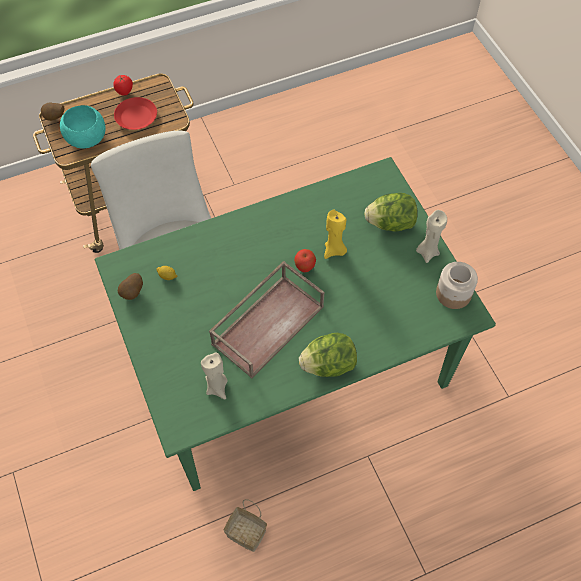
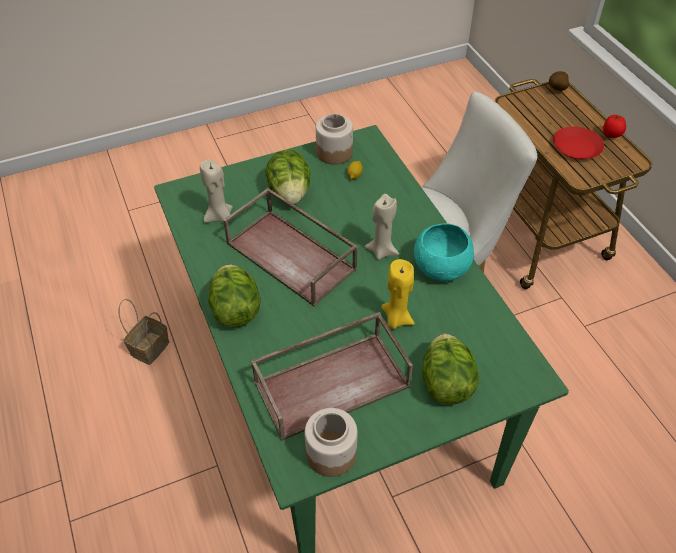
camera: 90 degrees right, 10 degrees down
turquoise bowl [60,105,106,149] -> turquoise bowl moved to [414,223,474,282]
potato [118,273,143,300] -> jar [316,114,353,165]
apple [294,249,316,272] -> none
beige candle [416,210,447,263] -> beige candle moved to [364,194,399,260]
none -> brown tray [251,312,413,441]
none -> lettuce [266,150,311,204]

